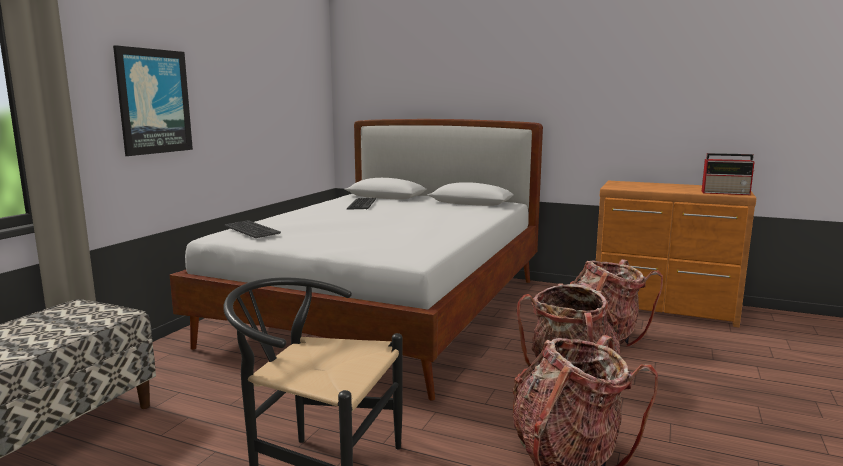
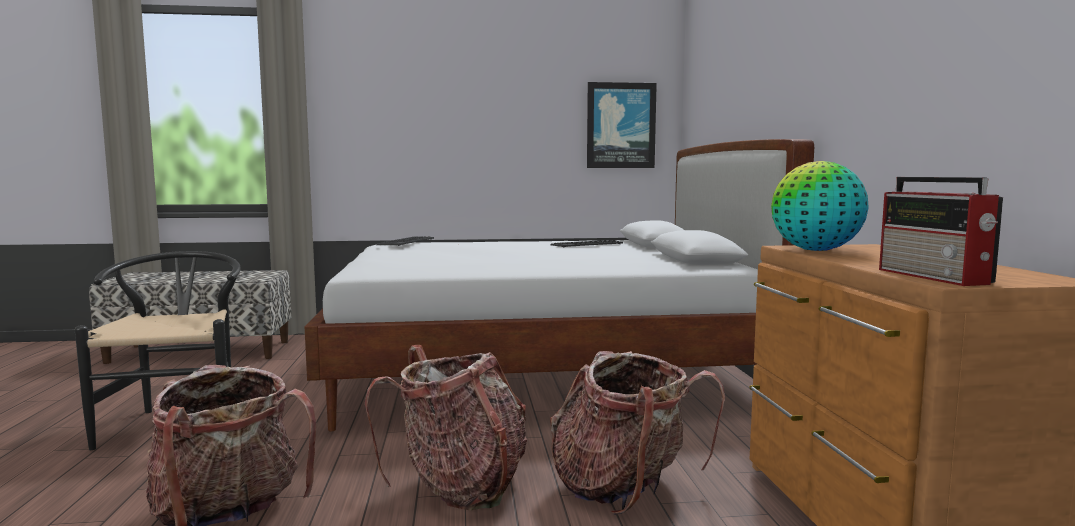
camera: 60 degrees right, 5 degrees down
picture [113,45,193,156] -> picture moved to [587,82,657,168]
none -> globe [771,161,869,251]

